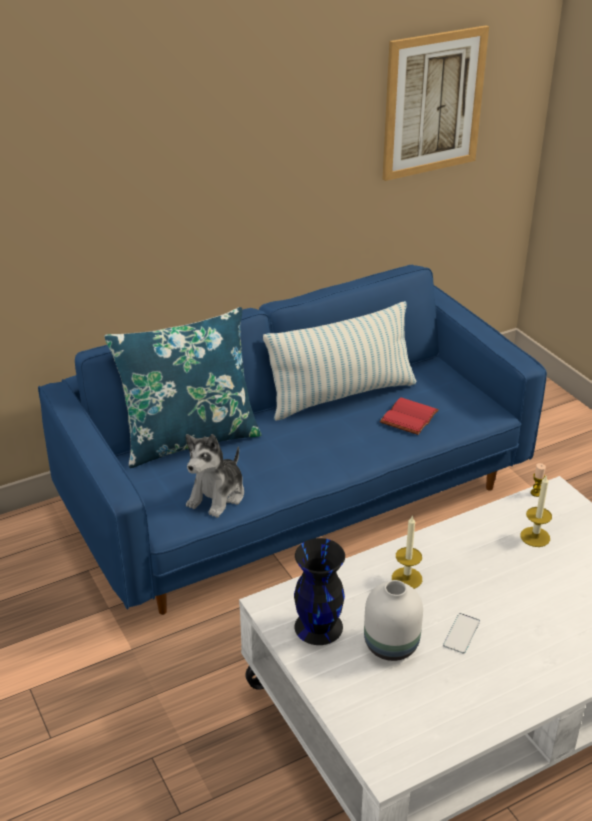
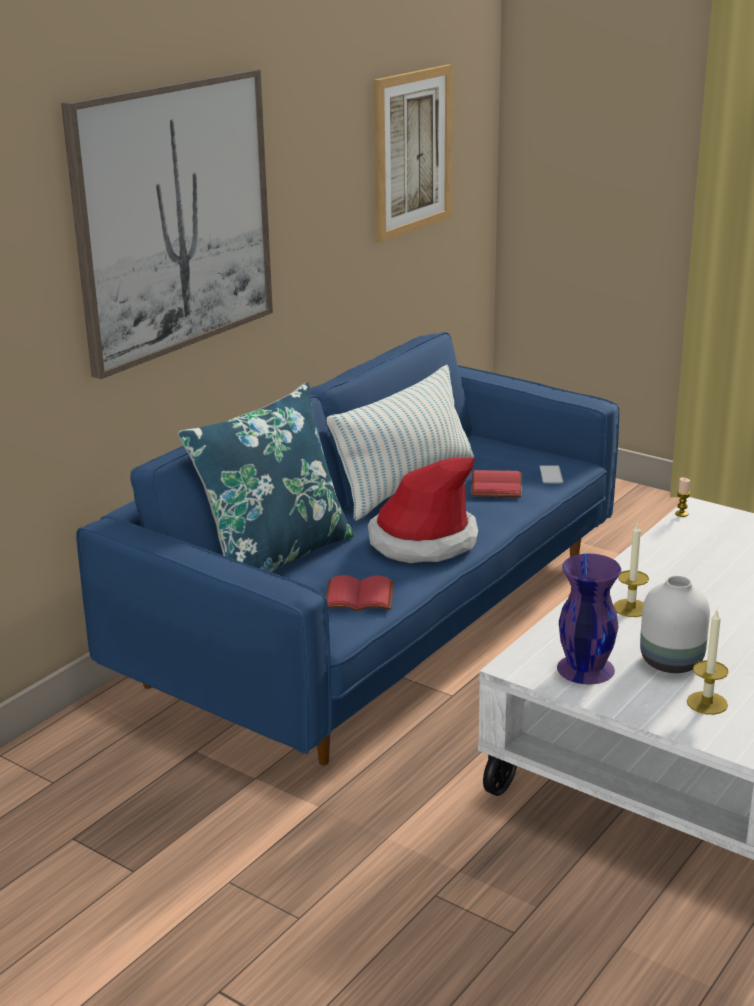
camera: 25 degrees left, 10 degrees down
plush toy [186,434,244,518] -> red book [326,575,394,611]
black vase [294,538,345,645] -> purple vase [557,554,621,685]
phone [443,613,480,653] -> phone moved to [539,465,563,484]
candle [520,476,552,547] -> candle moved to [687,610,729,715]
none -> picture [61,69,273,379]
none -> hat [368,457,478,563]

